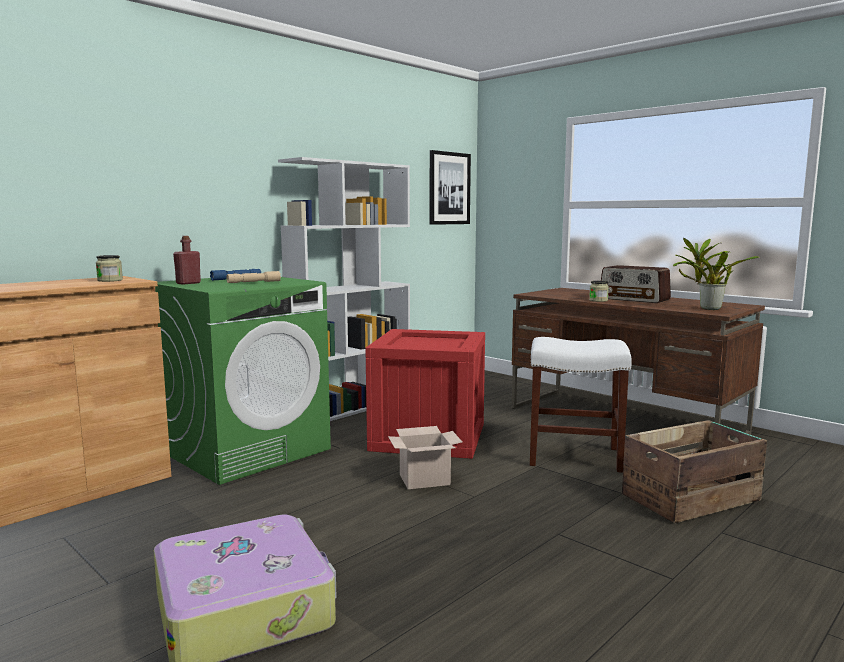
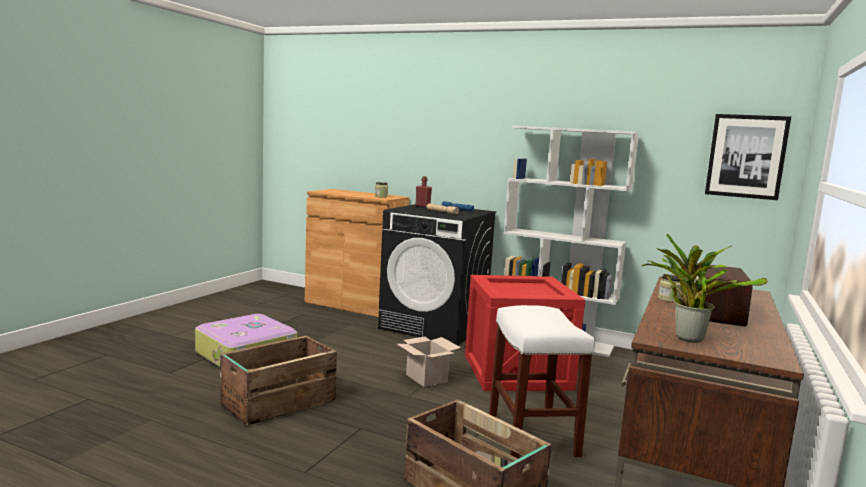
camera: 70 degrees right, 0 degrees up
green washing machine [155,277,331,485] -> black washing machine [378,204,496,345]
none -> crate [220,336,337,426]

